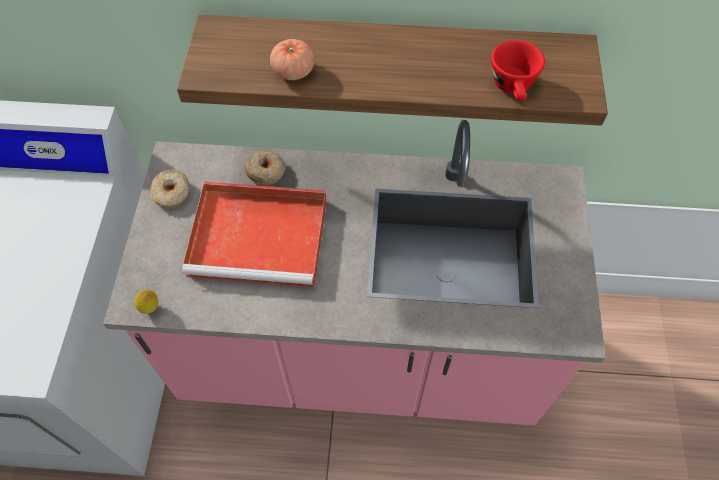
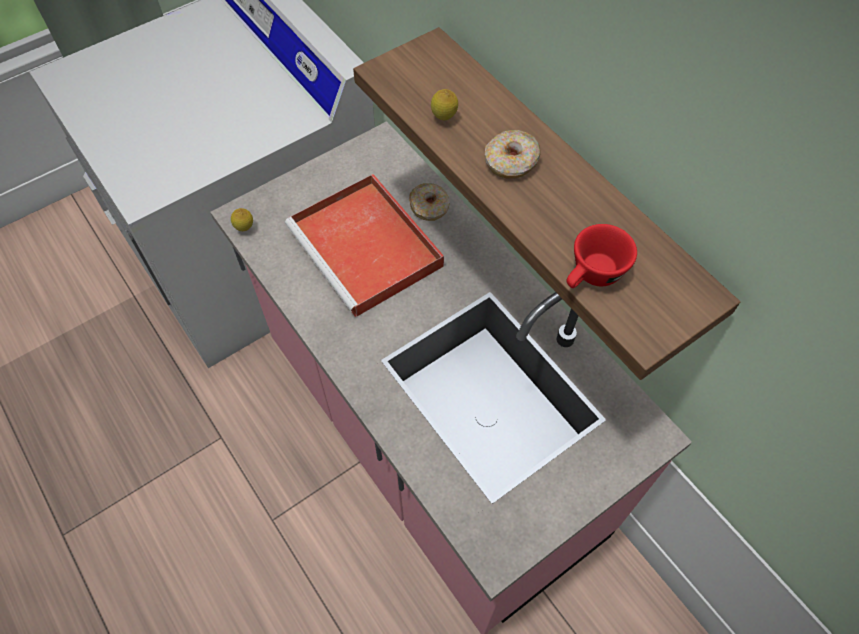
camera: 50 degrees right, 0 degrees up
donut [150,170,190,208] -> donut moved to [484,130,541,179]
tomato [270,39,315,80] -> lemon [431,89,458,120]

